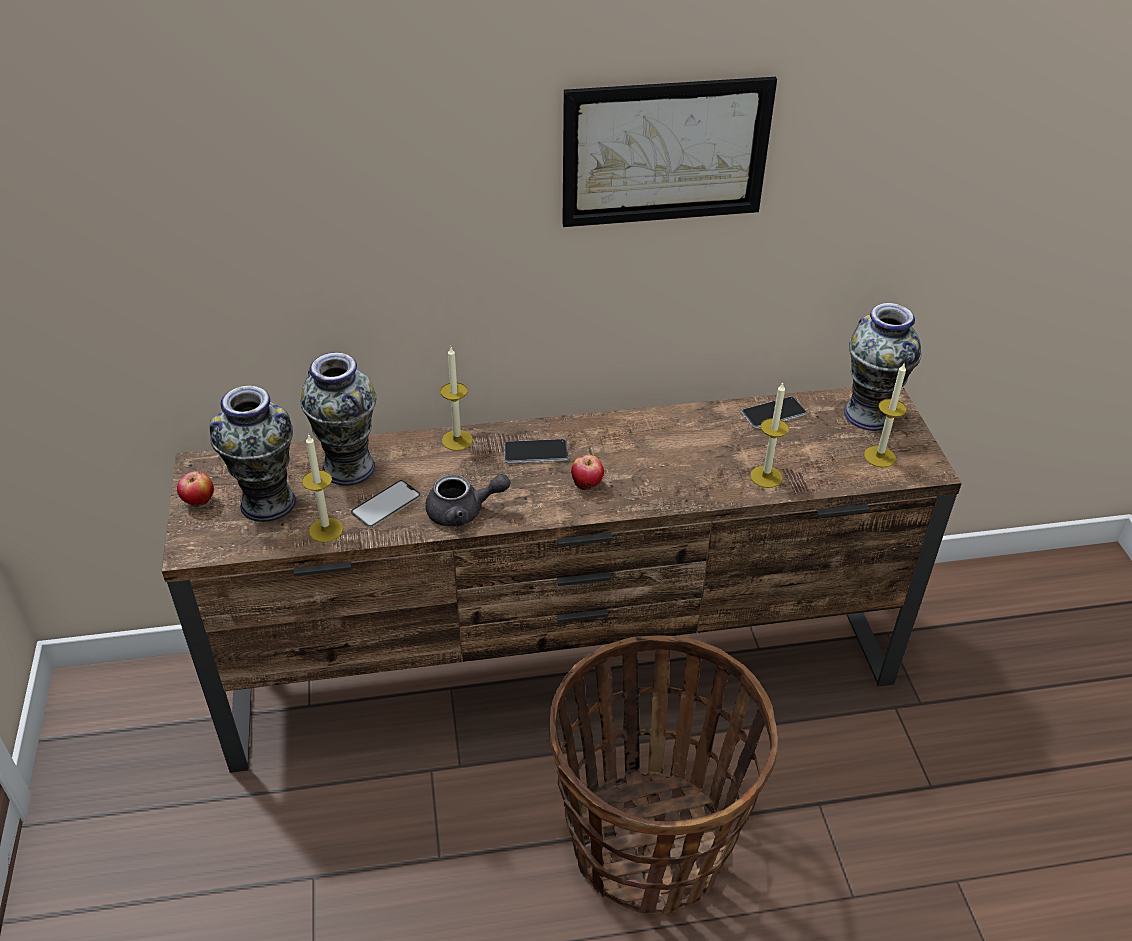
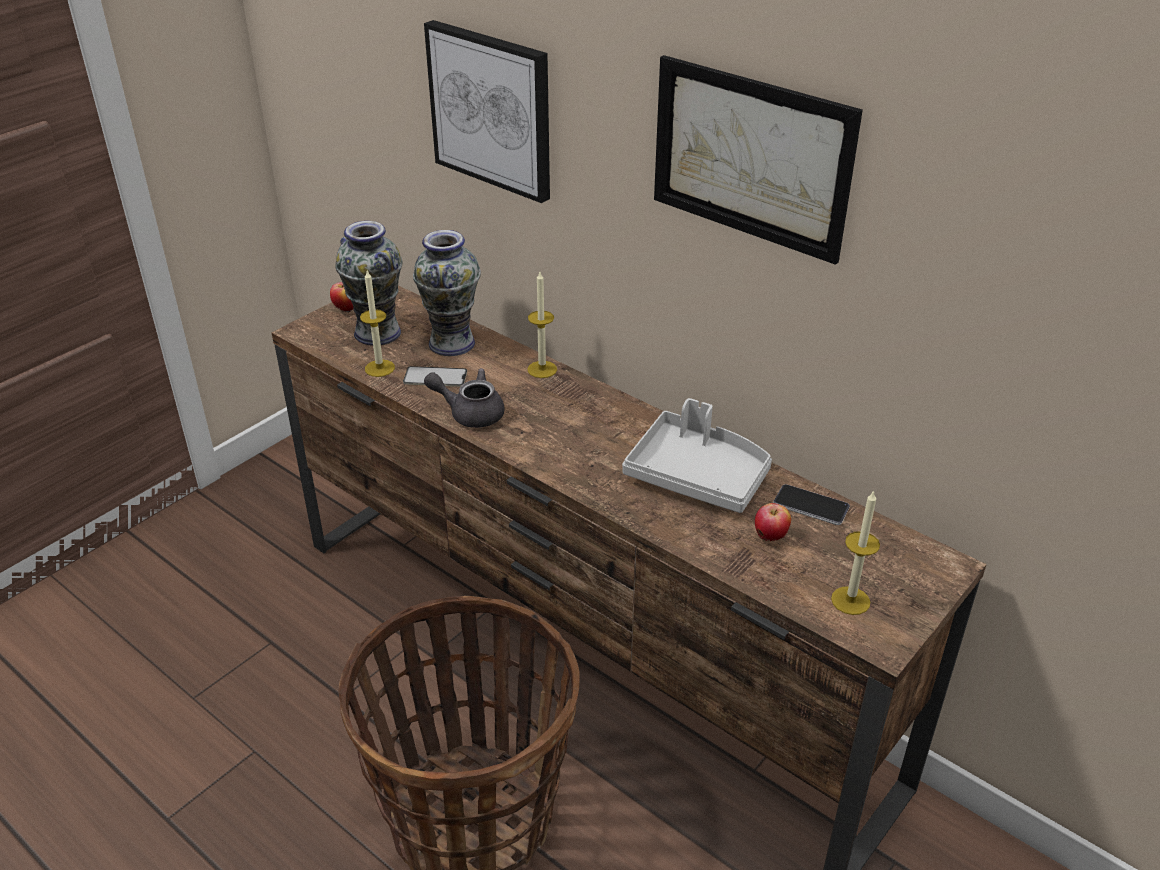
camera: 50 degrees right, 5 degrees down
grey teapot [425,474,511,527] -> grey teapot turned 150 degrees clockwise [424,368,505,428]
phone [504,439,568,463] -> none
apple [571,455,604,490] -> apple moved to [755,503,791,541]
candle [750,383,789,488] -> none
vase [844,303,921,431] -> none
none -> picture [424,20,550,203]
none -> grey tray [622,398,772,513]

